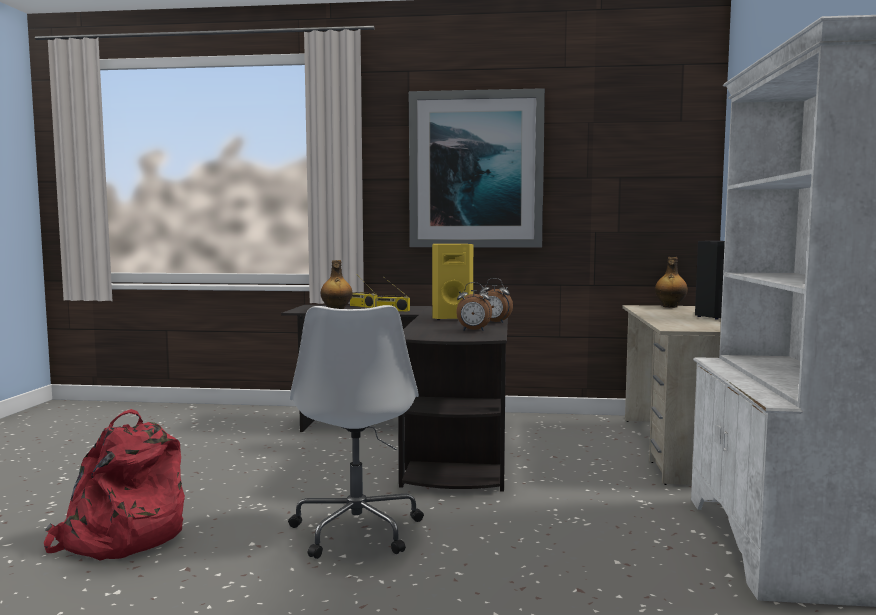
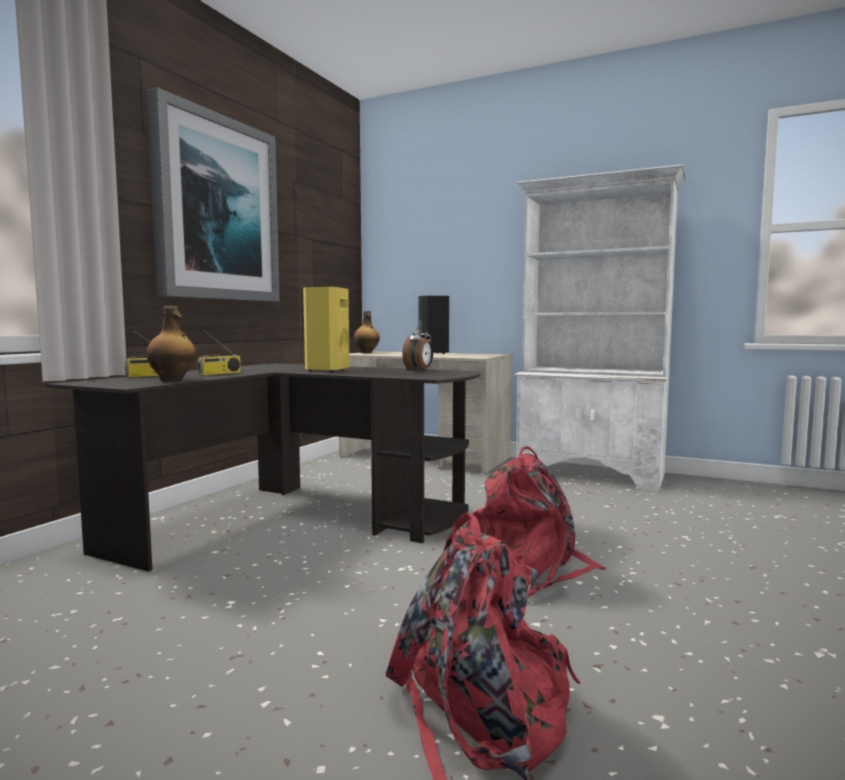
camera: 70 degrees left, 0 degrees up
white office chair [288,305,424,559] -> red backpack [466,447,607,598]
alarm clock [480,278,513,323] -> none

